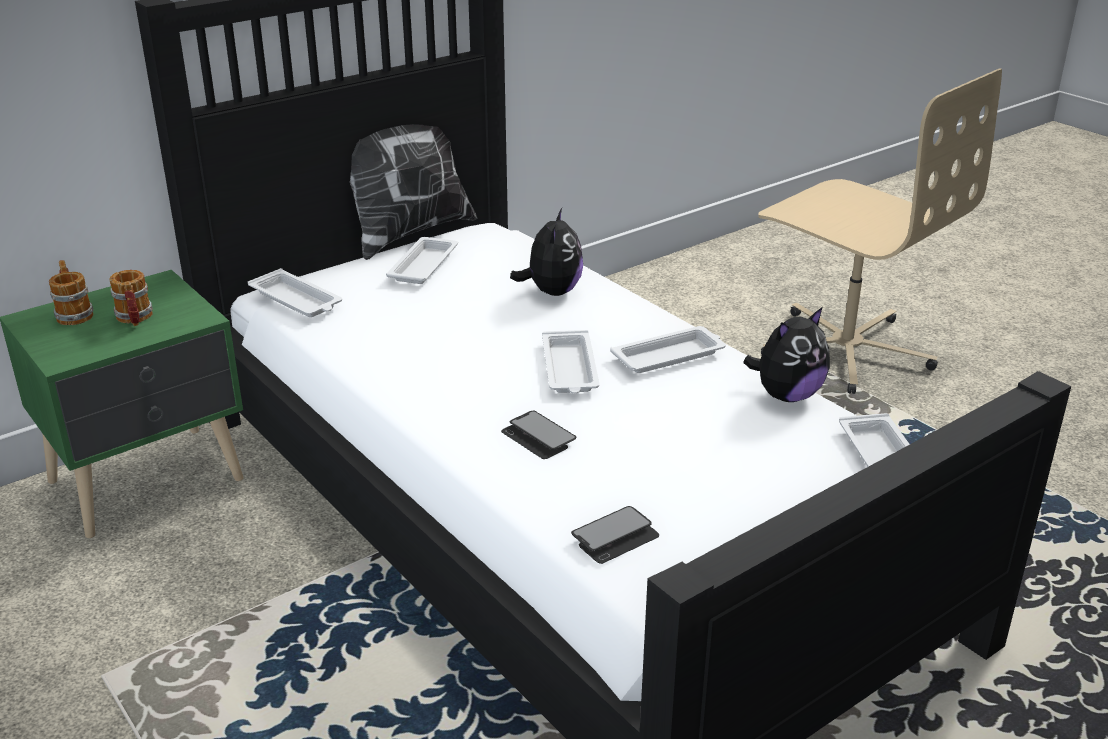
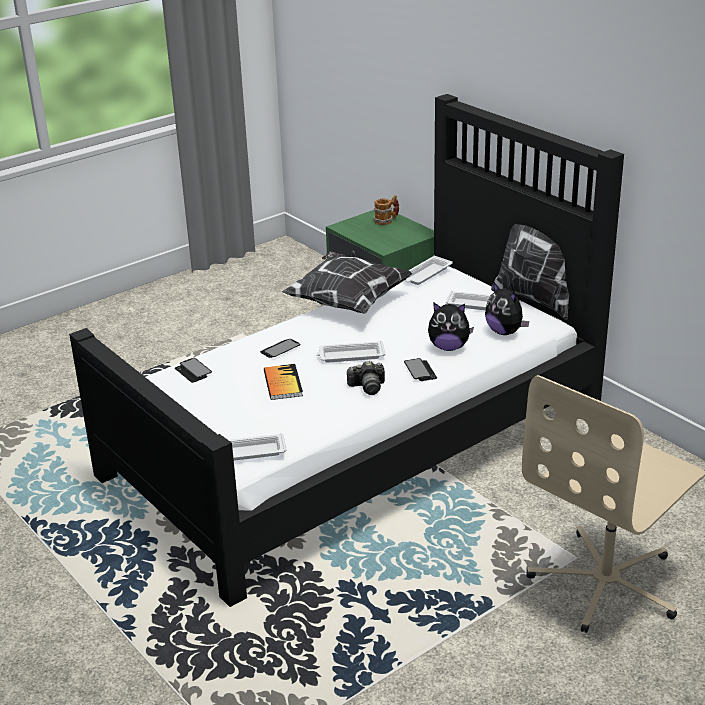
camera: 90 degrees right, 0 degrees up
mug [110,270,153,326] -> none
white tray [610,326,726,373] -> camera [346,361,385,395]
plush toy [744,307,830,402] -> plush toy moved to [485,283,529,335]
none -> book [264,364,303,400]
none -> pillow [282,251,413,314]
none -> phone [404,358,437,381]

